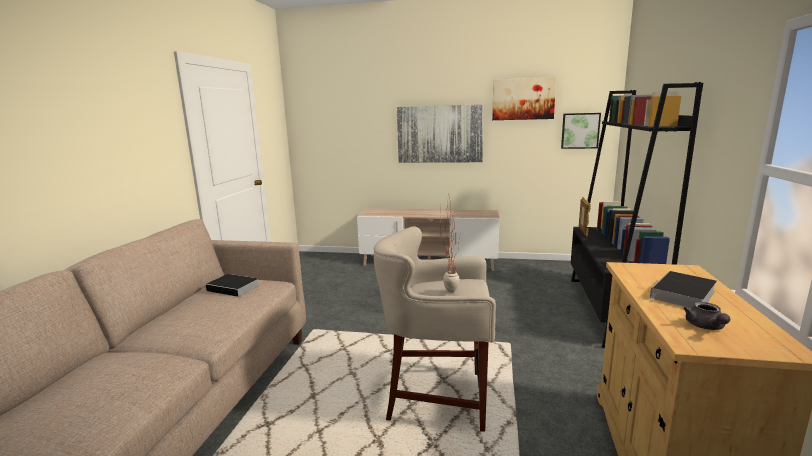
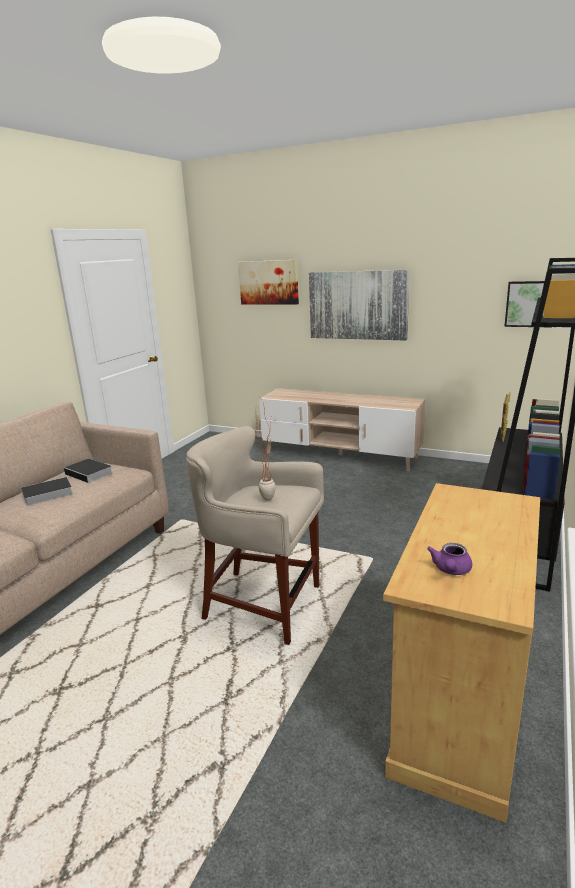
camera: 15 degrees right, 5 degrees up
picture [492,77,556,120] -> picture moved to [238,260,299,305]
book [649,271,717,308] -> book moved to [17,477,73,506]
grey teapot [683,302,730,330] -> purple teapot [427,543,472,575]

